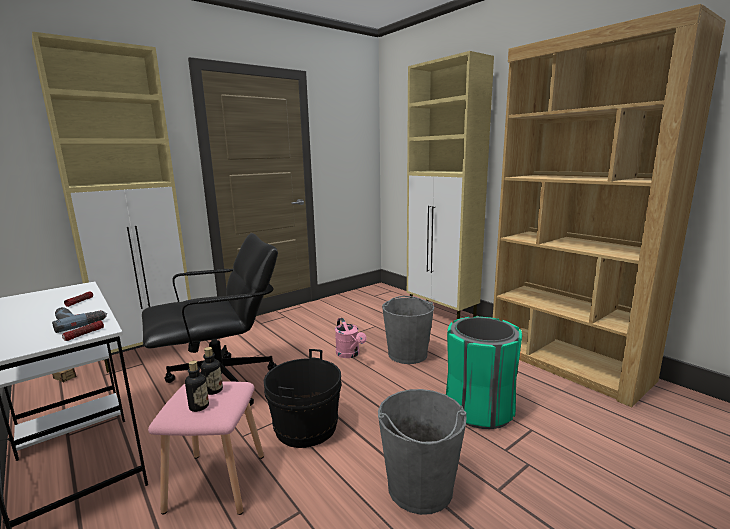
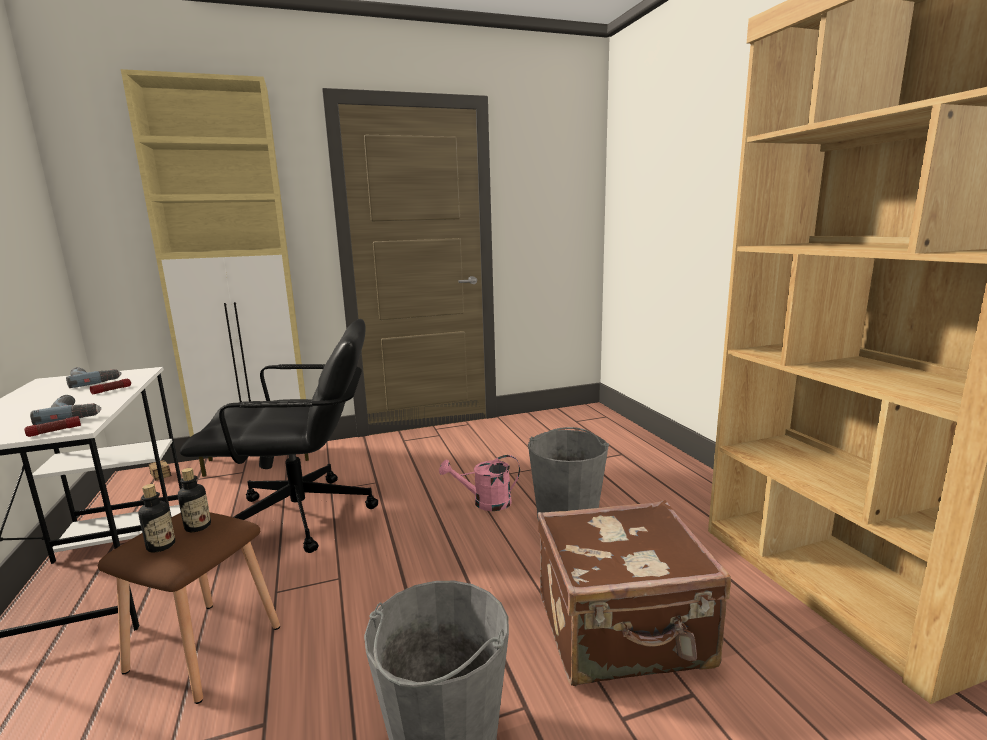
camera: 20 degrees right, 0 degrees up
pink stool [148,381,264,515] -> brown stool [98,512,280,704]
black bucket [264,349,341,448] -> none
pink watering can [335,318,366,358] -> pink watering can turned 90 degrees clockwise [439,455,520,511]
beige cabinet [407,51,494,319] -> none
green trash can [446,316,522,429] -> brown suitcase [538,500,731,686]
none -> power drill [66,367,121,388]

